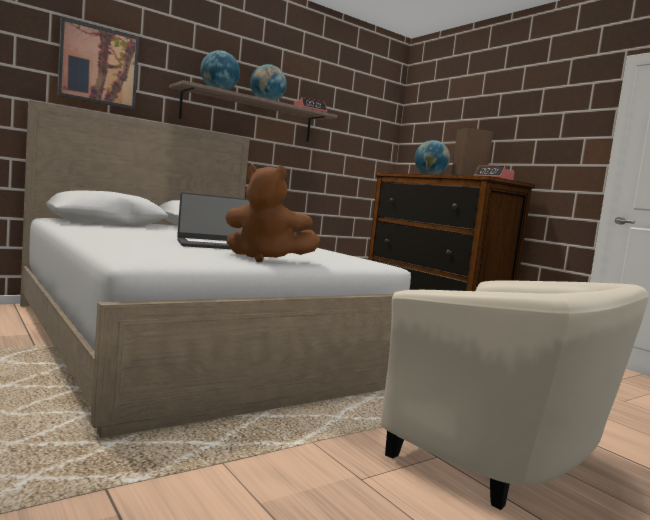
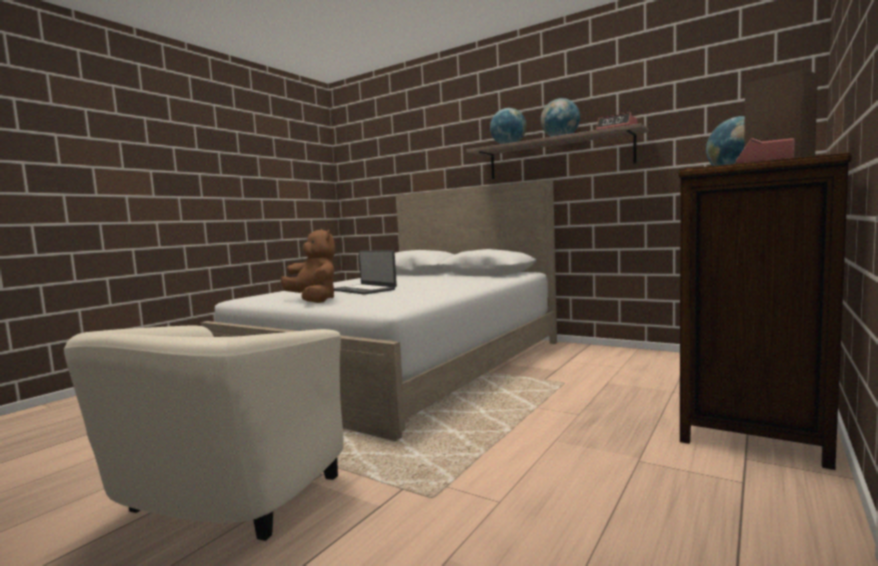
camera: 70 degrees right, 0 degrees up
picture [57,17,139,109] -> none
brown plush toy [225,165,321,262] -> brown plush toy turned 150 degrees clockwise [280,229,335,303]

